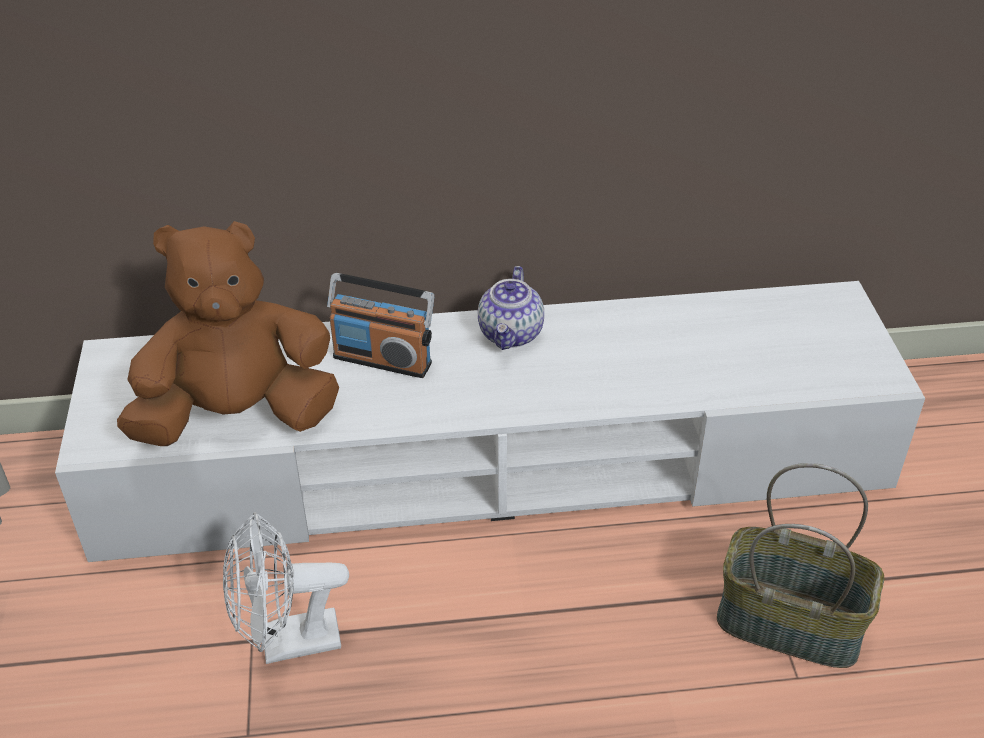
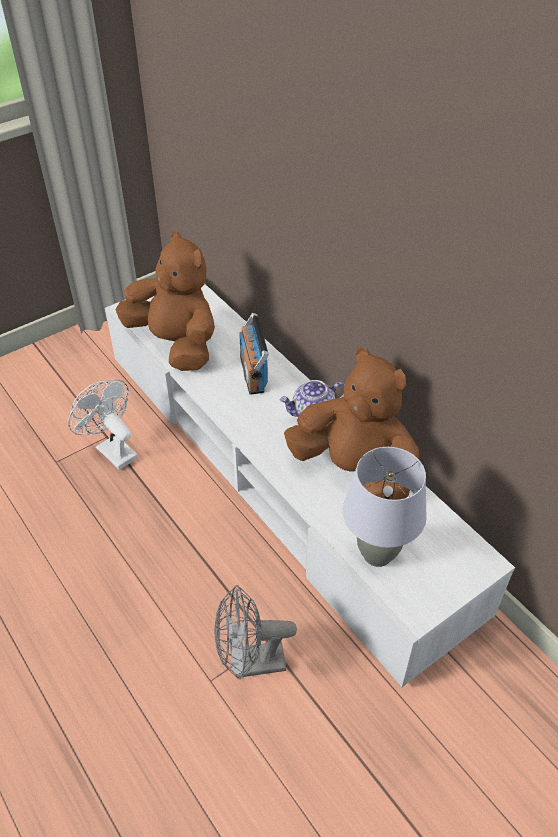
camera: 60 degrees right, 5 degrees up
basket [717,463,884,668] -> grey fan [215,585,297,679]
none -> brown plush toy [284,347,420,500]
none -> grey table lamp [343,447,427,567]

